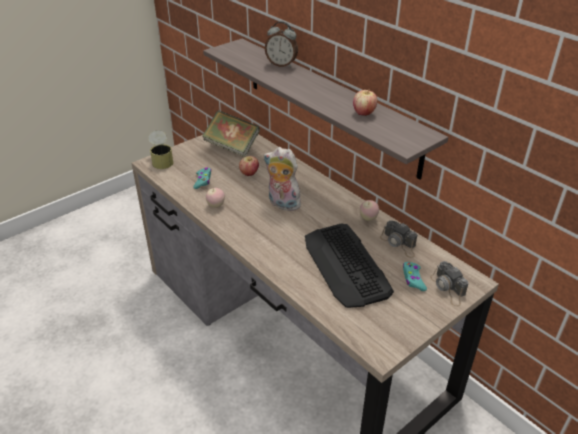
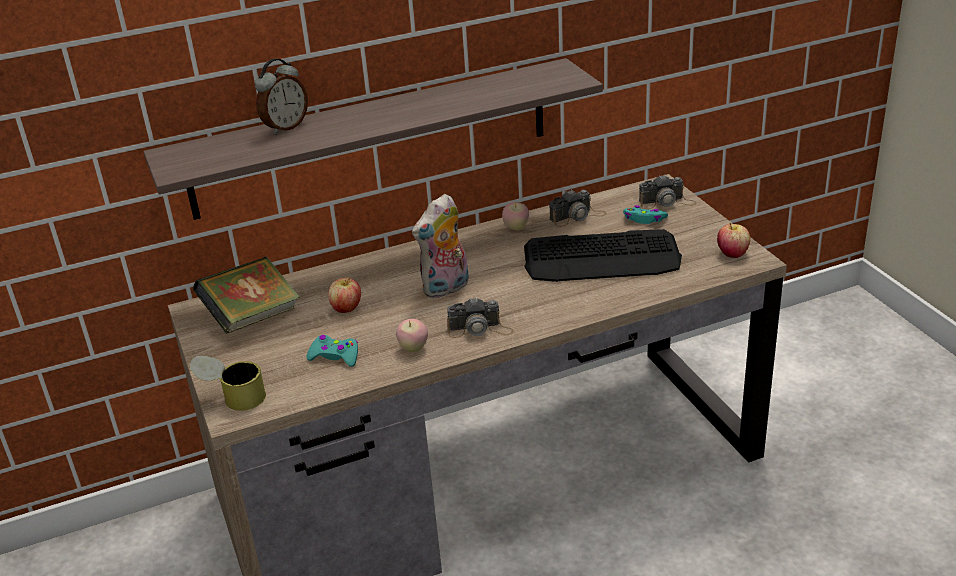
camera: 70 degrees left, 5 degrees down
apple [353,89,378,116] -> apple moved to [717,222,750,258]
none -> camera [447,297,514,338]

